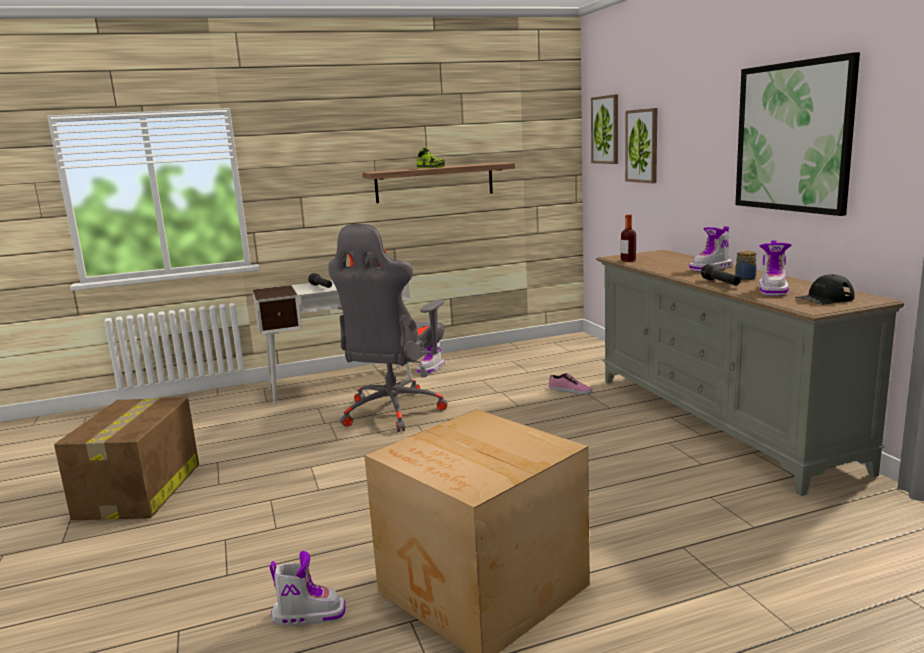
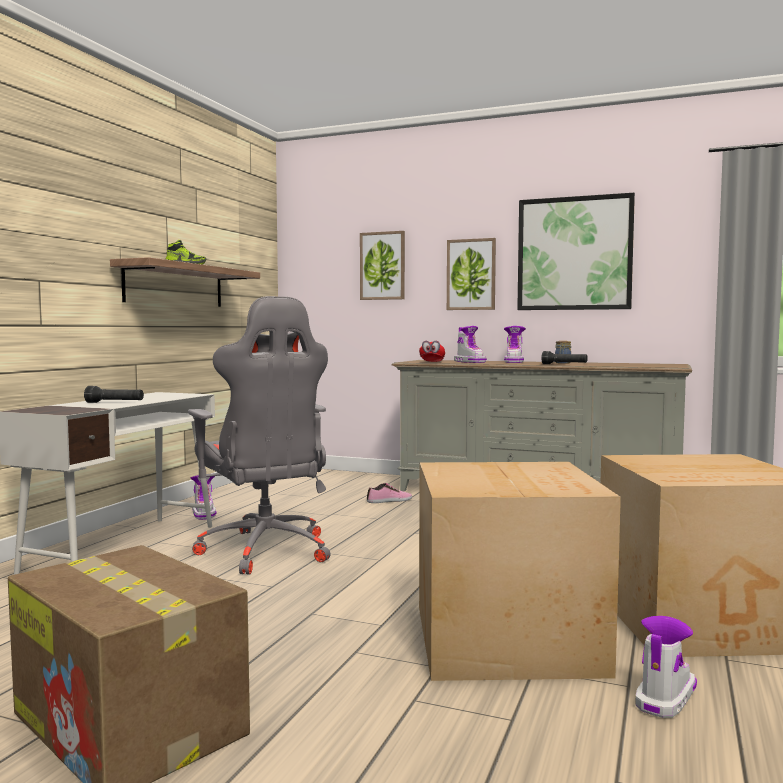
camera: 50 degrees left, 10 degrees down
picture [591,94,618,164] -> picture moved to [447,238,496,310]
bottle [621,214,636,262] -> red cap [419,341,445,362]
boot [759,240,792,296] -> boot moved to [454,326,487,363]
black cap [795,274,855,305] -> none
none -> cardboard box [419,462,621,681]

